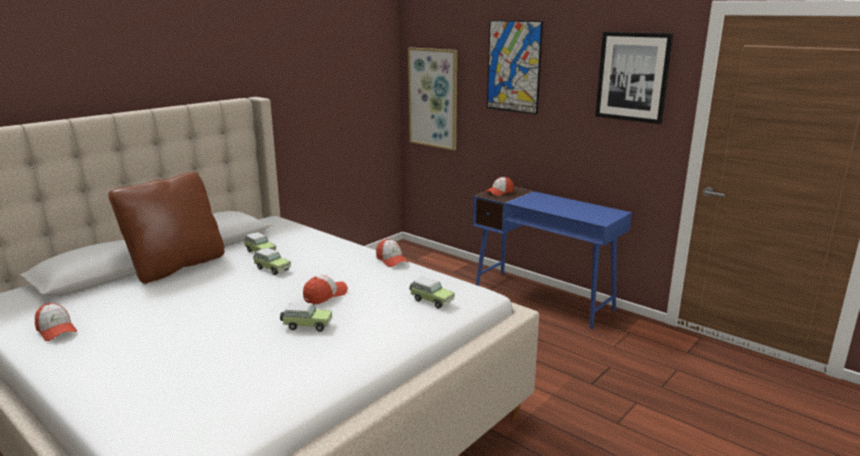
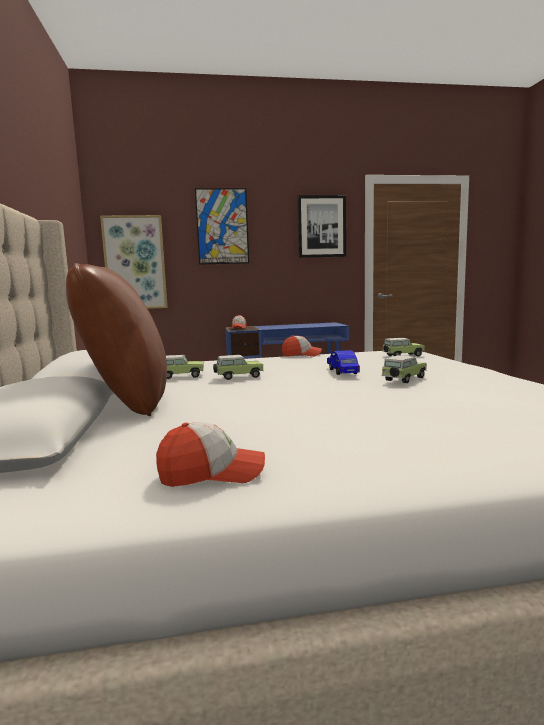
camera: 50 degrees left, 10 degrees down
cap [303,275,348,304] -> blue toy car [327,350,360,375]

